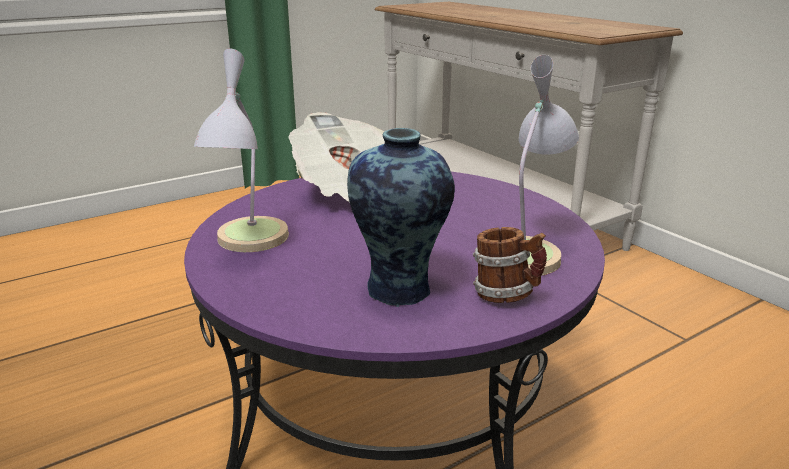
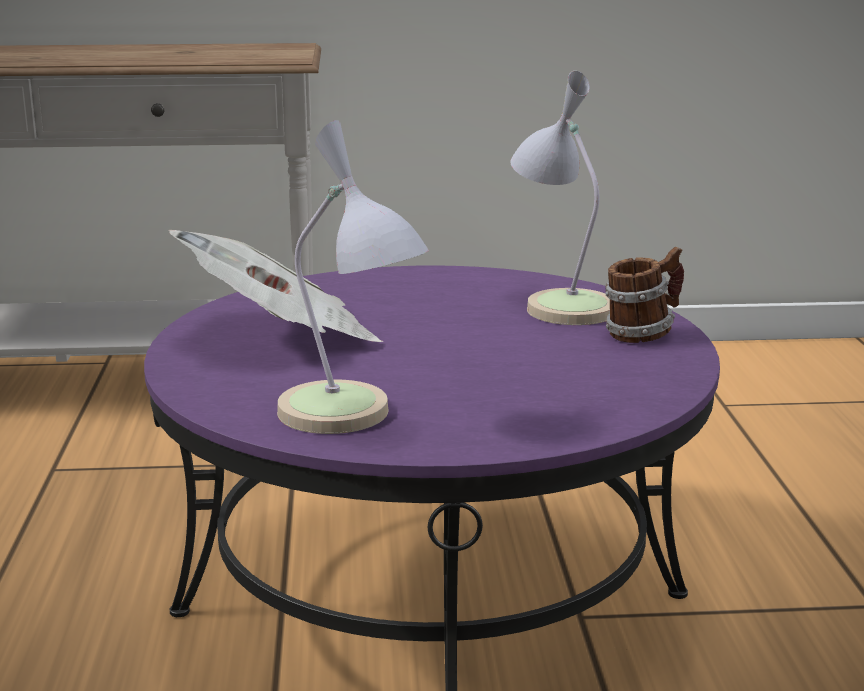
camera: 60 degrees left, 5 degrees down
vase [347,128,455,307] -> none

